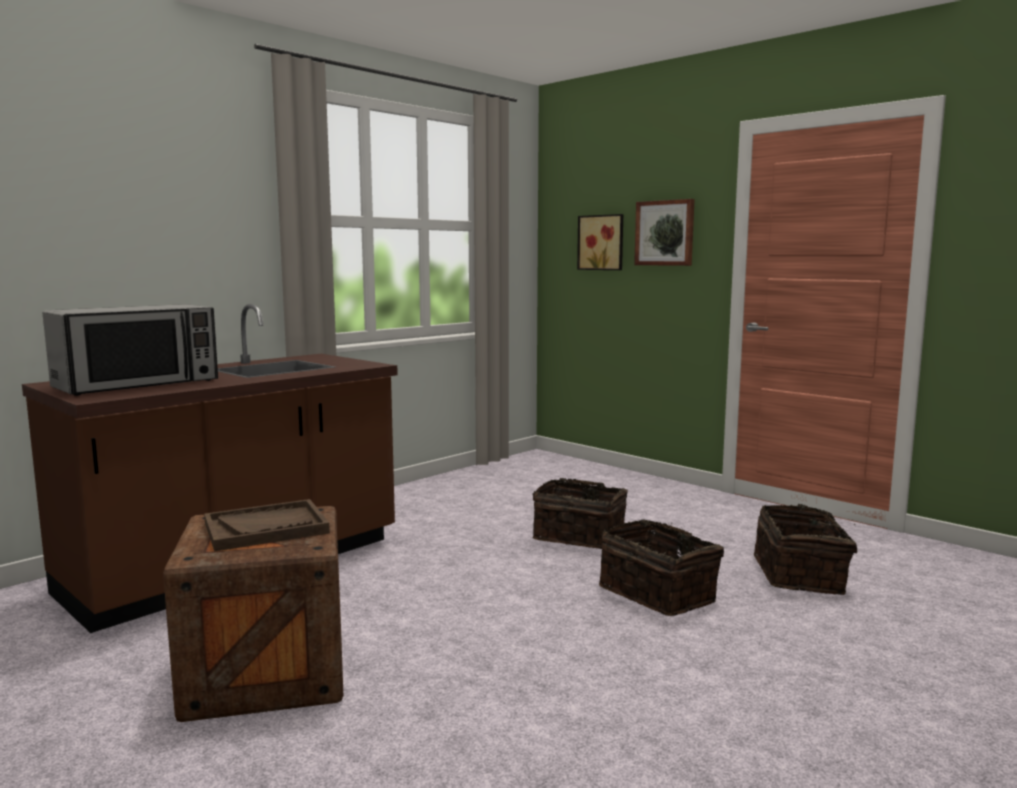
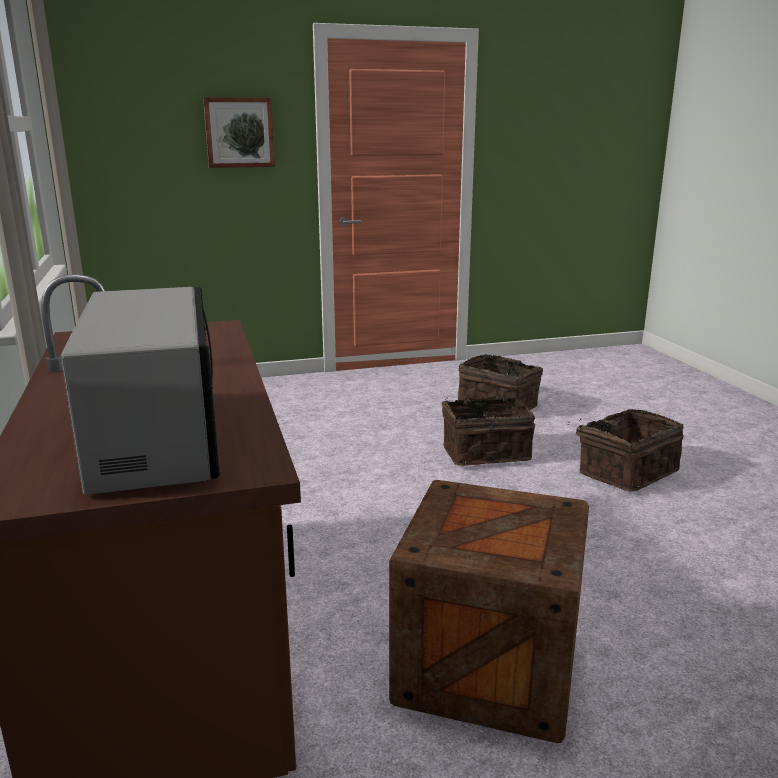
camera: 60 degrees left, 10 degrees up
brown tray [204,499,330,551] -> none
basket [532,478,628,549] -> basket moved to [569,409,684,492]
picture [577,214,623,270] -> none

